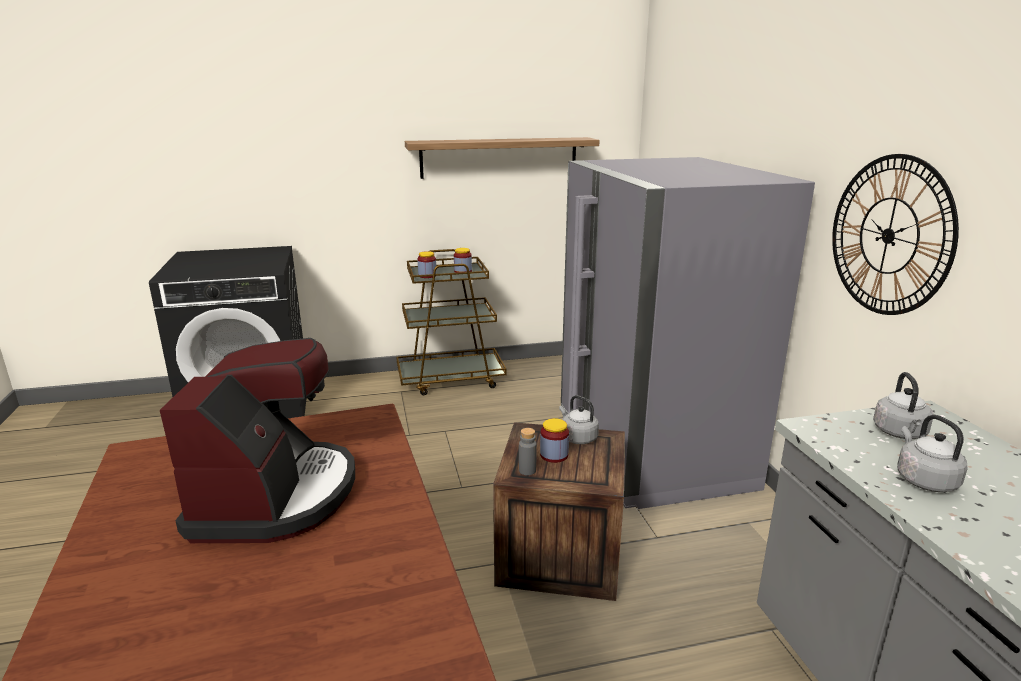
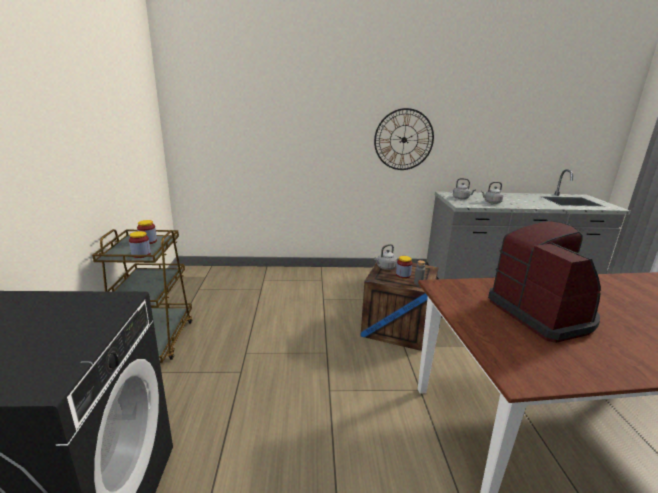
camera: 80 degrees left, 0 degrees up
coffee machine [160,338,355,543] -> coffee machine turned 60 degrees clockwise [488,221,601,343]
shelf [405,137,600,179] -> none
grey fridge [561,157,815,509] -> none

